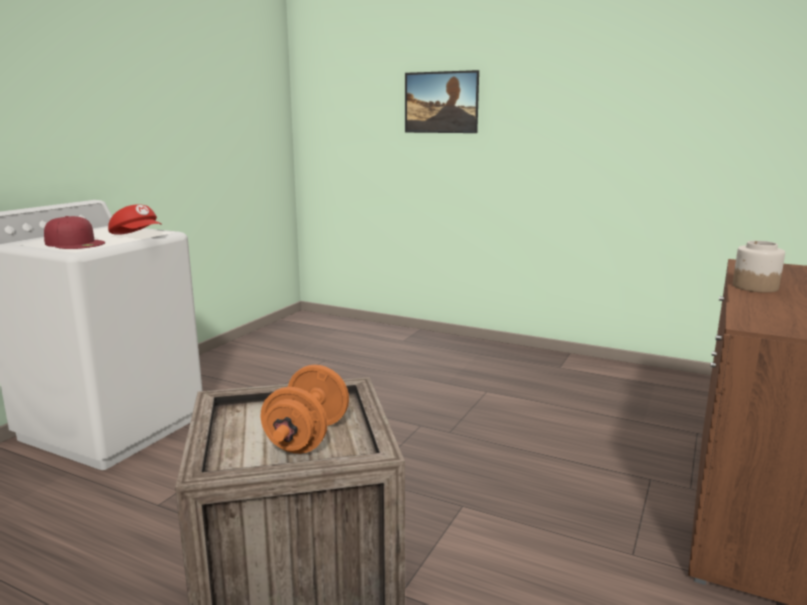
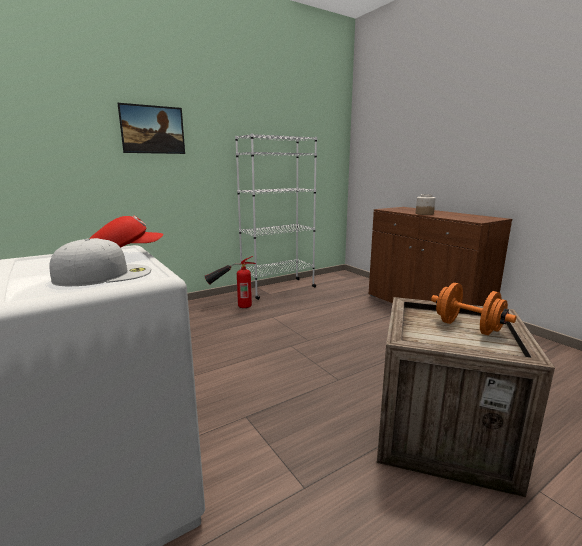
camera: 60 degrees left, 0 degrees up
red cap [44,216,105,249] -> white cap [49,238,151,286]
none -> fire extinguisher [205,256,256,308]
none -> white bookcase [235,133,317,300]

